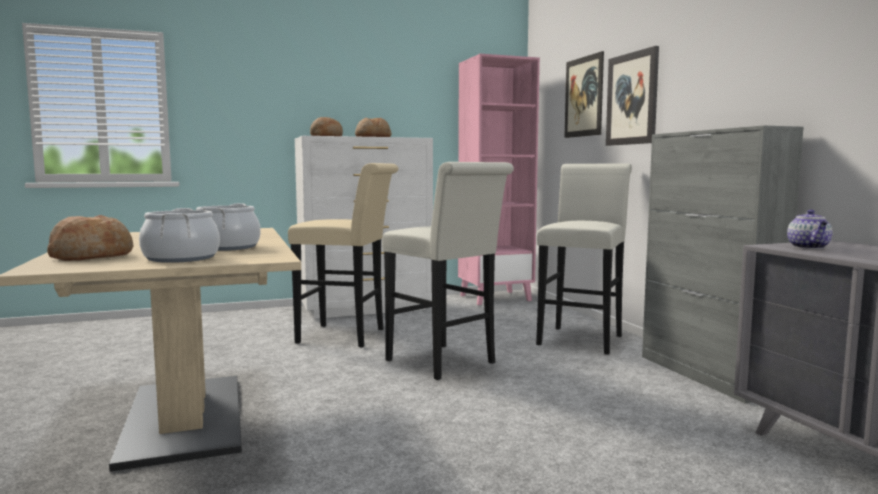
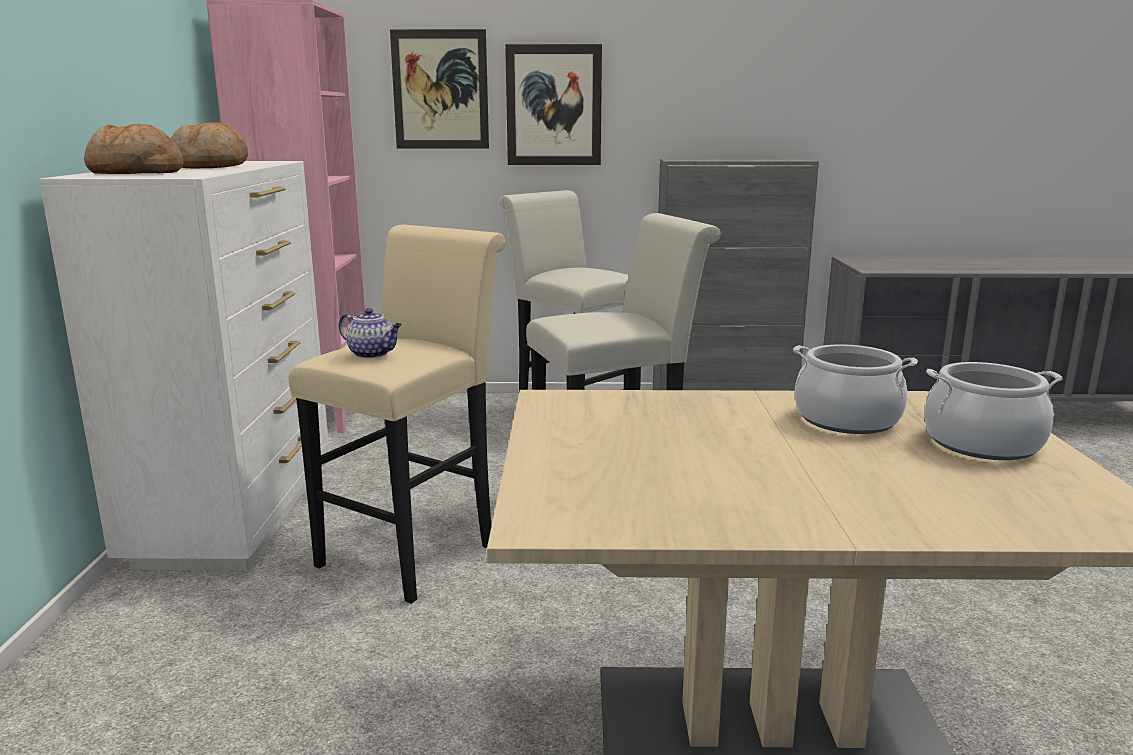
camera: 70 degrees left, 10 degrees up
bread [47,215,133,261] -> none
teapot [787,210,833,249] -> teapot moved to [339,308,402,358]

